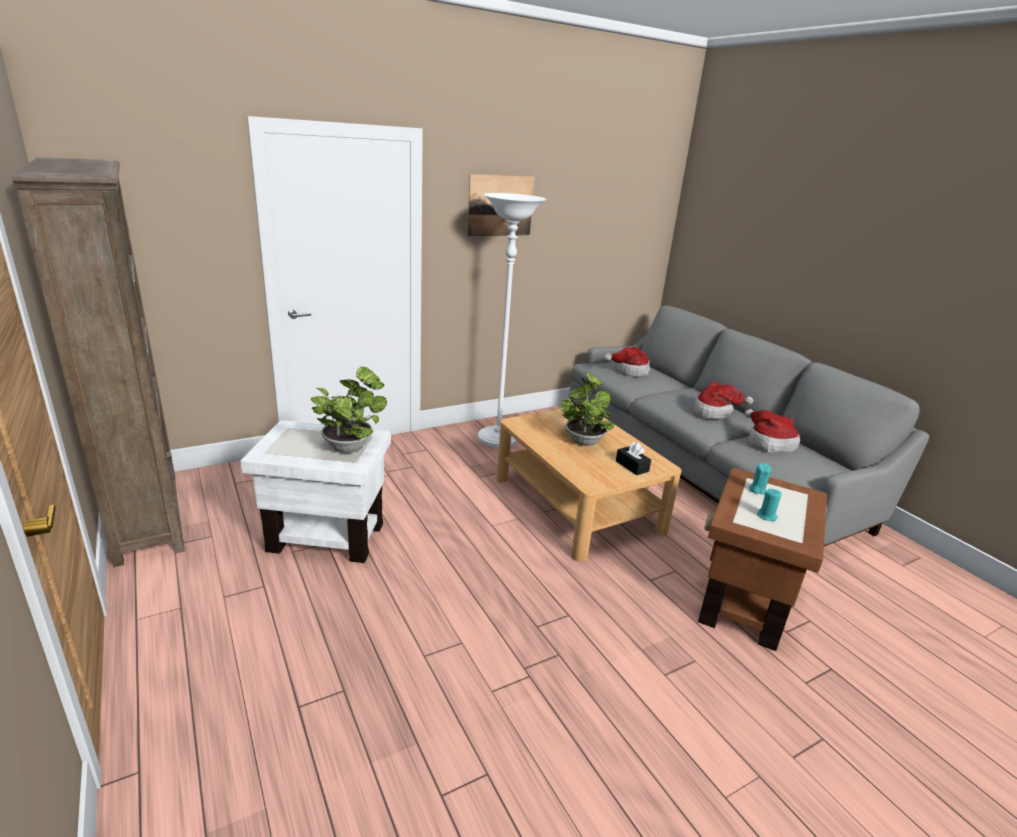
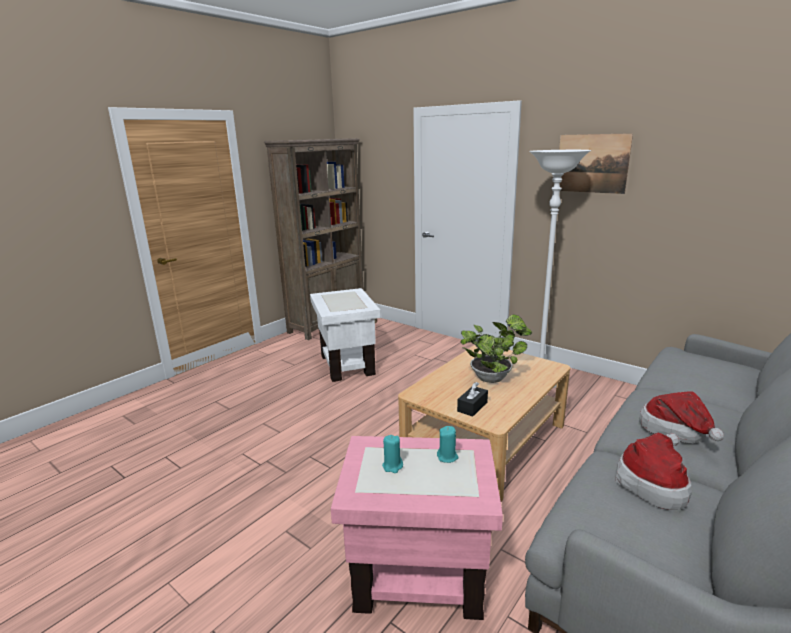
camera: 70 degrees right, 5 degrees down
potted plant [310,367,387,453] -> none
hat [604,347,650,377] -> none
brown side table [698,467,827,651] -> pink side table [331,436,503,620]

